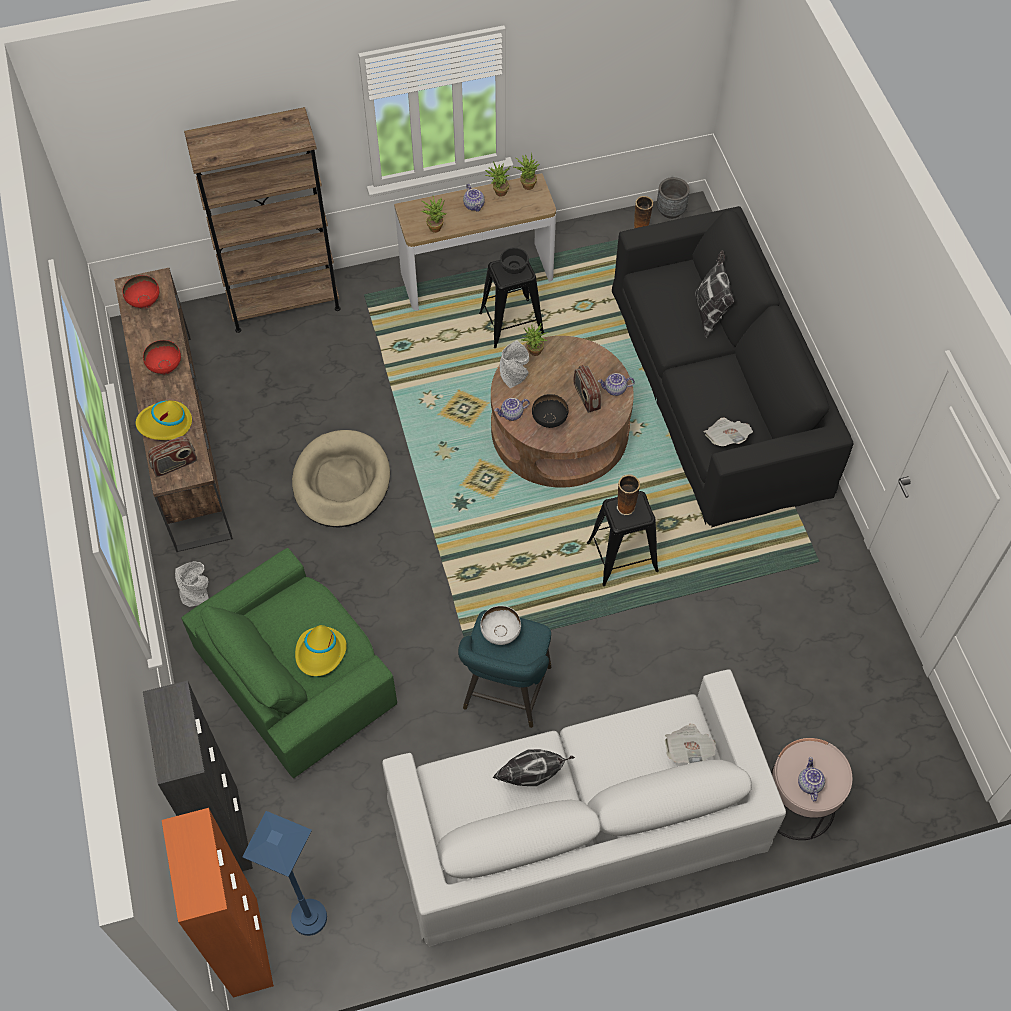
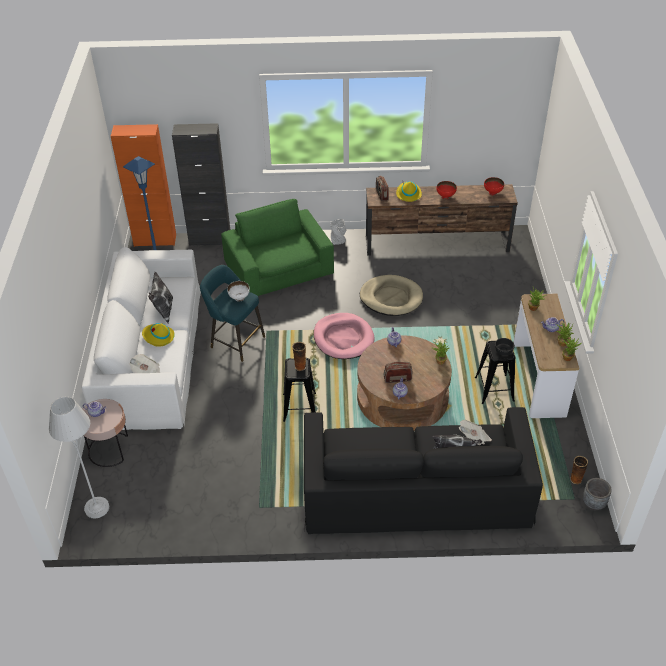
camera: 105 degrees right, 15 degrees down
brown bookcase [184,107,341,333] -> none
yellow hat [295,625,347,676] -> yellow hat moved to [142,323,175,347]
grey vase [500,340,529,388] -> none
black bowl [532,394,568,428] -> none
newspaper [703,417,753,446] -> newspaper moved to [459,420,492,445]
none -> grey floor lamp [49,396,109,519]
none -> pink dog bed [314,313,375,359]

